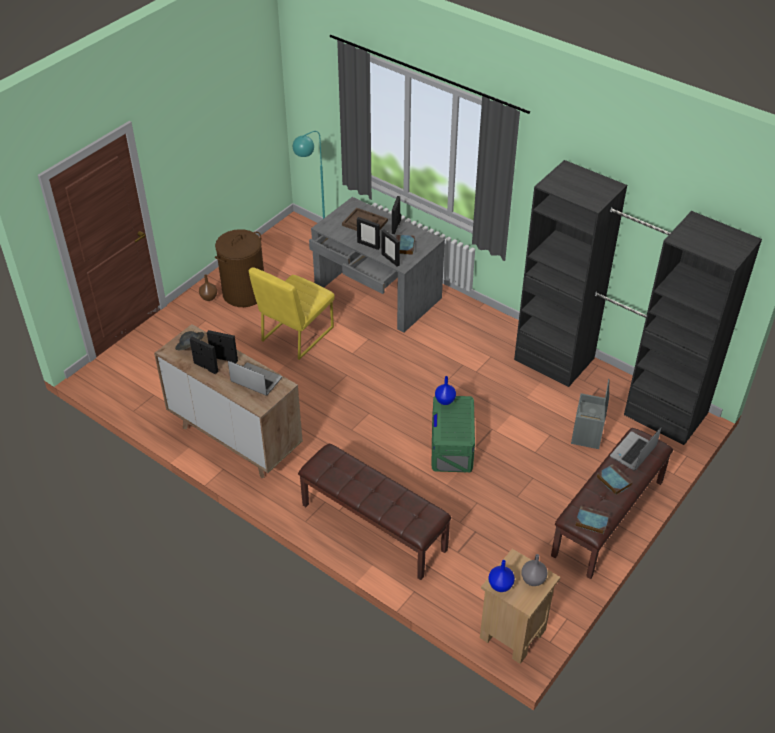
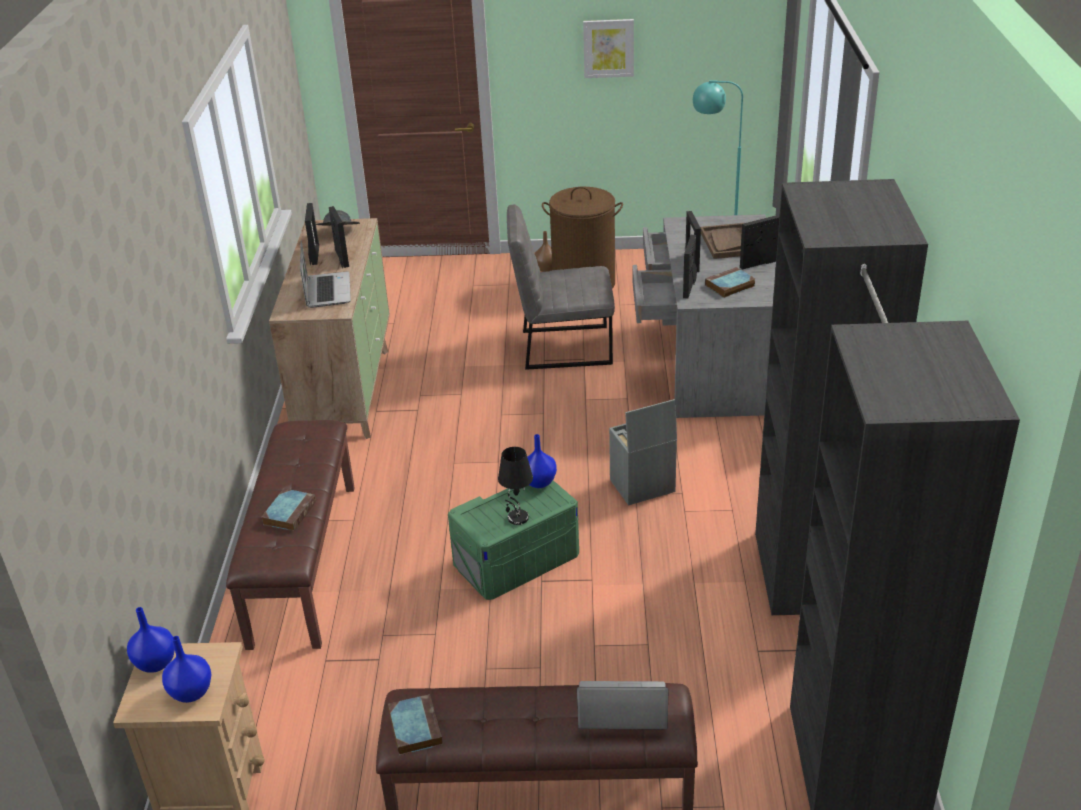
camera: 55 degrees right, 10 degrees down
yellow chair [248,267,335,360] -> grey chair [507,204,615,370]
grey vase [521,554,548,586] -> blue vase [162,636,212,703]
grey storage box [571,379,609,449] -> grey storage box moved to [609,399,677,506]
book [597,464,633,495] -> book moved to [262,488,316,531]
none -> black table lamp [498,447,533,525]
none -> picture [583,19,634,78]

